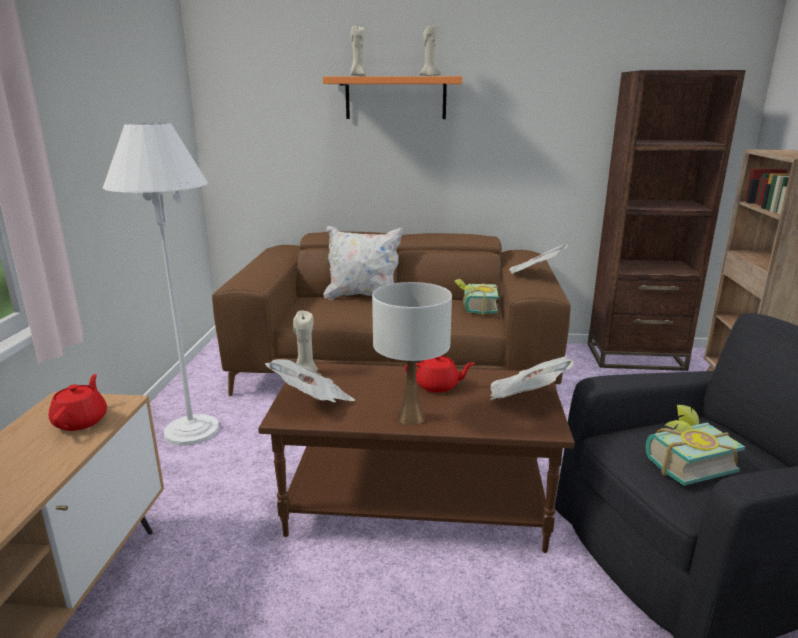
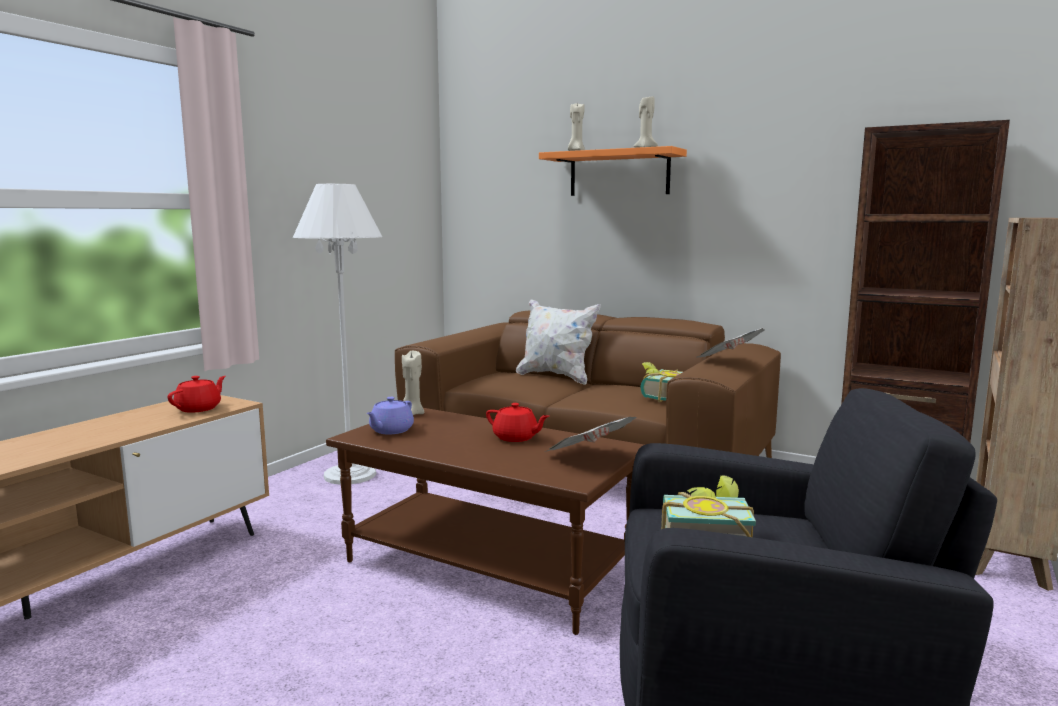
camera: 25 degrees right, 10 degrees down
newspaper [265,359,355,402] -> purple teapot [366,397,414,434]
white table lamp [372,282,452,425] -> none

